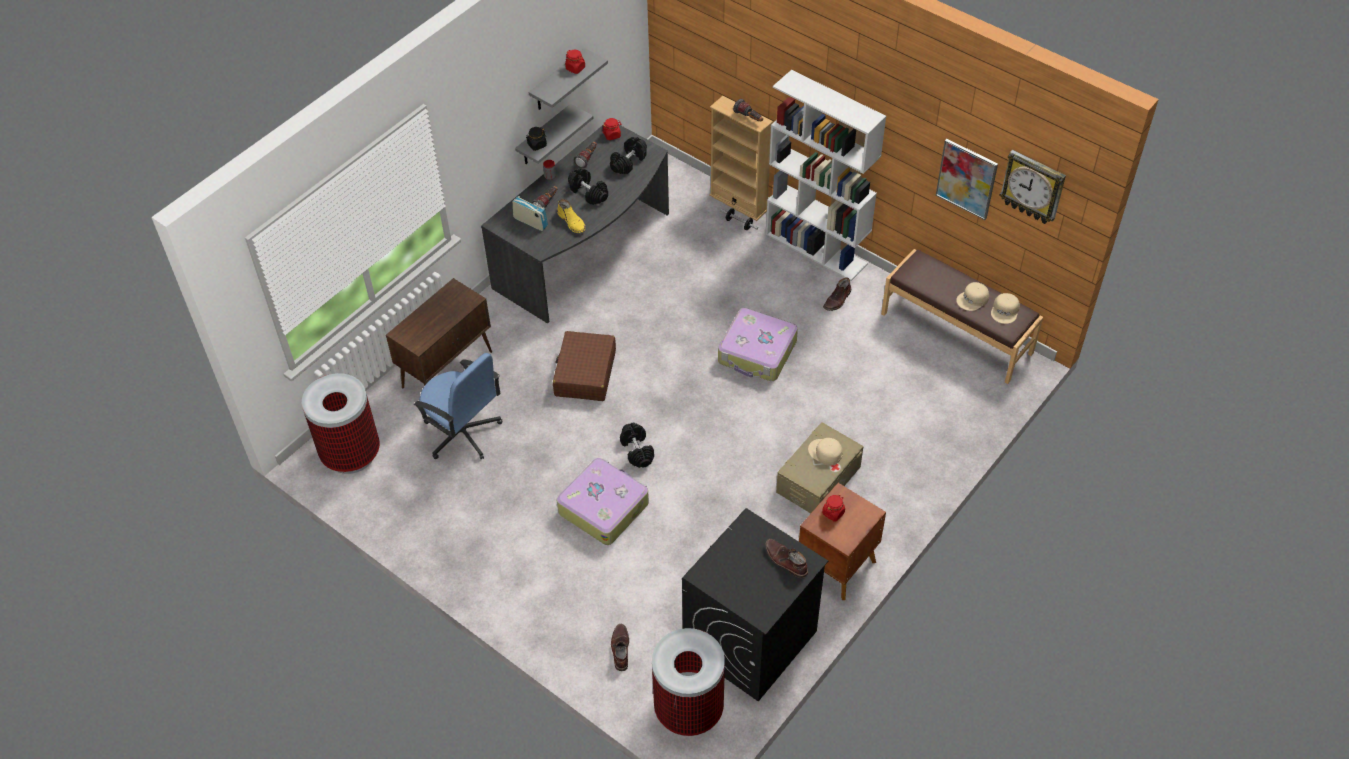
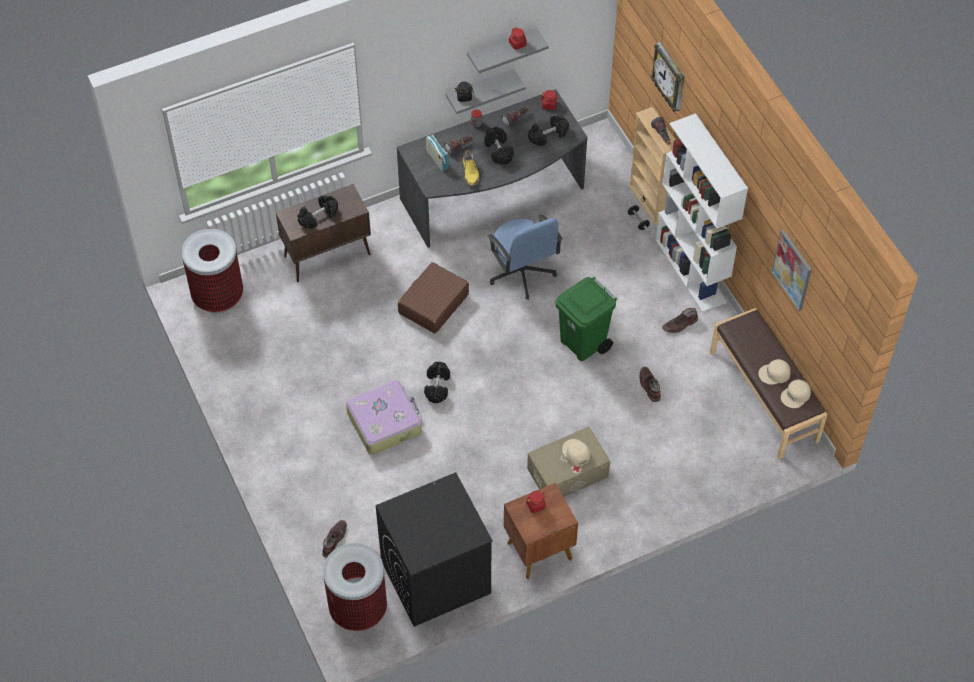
camera: 25 degrees right, 5 degrees up
blue office chair [414,353,502,460] -> blue office chair moved to [487,214,562,300]
suitcase [718,308,798,381] -> green trash can [555,277,618,361]
brown boot [765,539,808,578] -> brown boot moved to [640,367,661,402]
wall clock [999,150,1066,224] -> wall clock moved to [651,42,685,112]
none -> black dumbbell [298,195,338,229]

